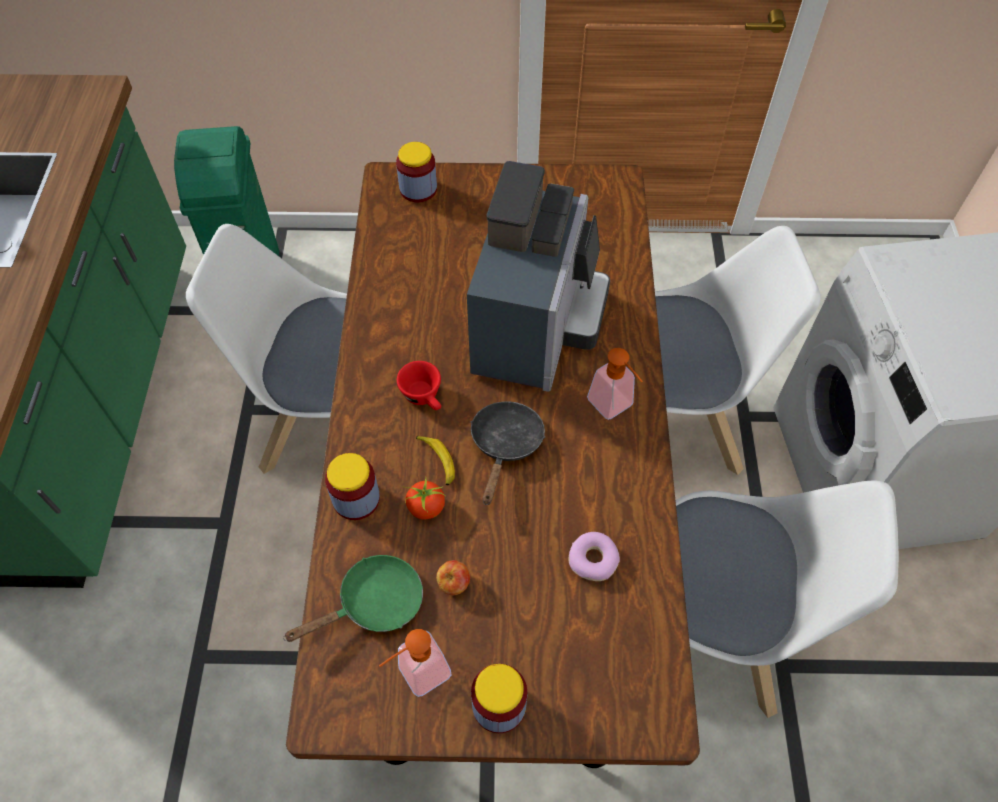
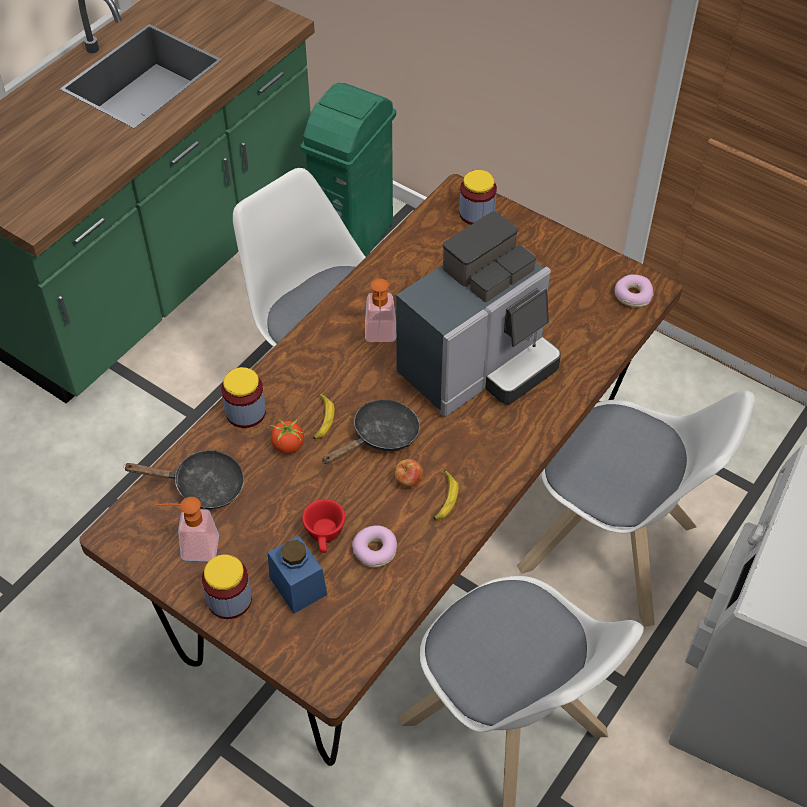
camera: 35 degrees right, 5 degrees down
green frying pan [283,555,423,642] -> black frying pan [123,450,244,509]
red cup [397,361,441,410] -> red cup moved to [302,499,345,553]
apple [436,560,470,595] -> apple moved to [395,459,423,487]
soap dispenser [587,348,643,420] -> soap dispenser moved to [365,278,396,342]
none -> blue jar [268,536,327,613]
none -> banana [433,470,459,520]
none -> donut [614,274,654,307]

